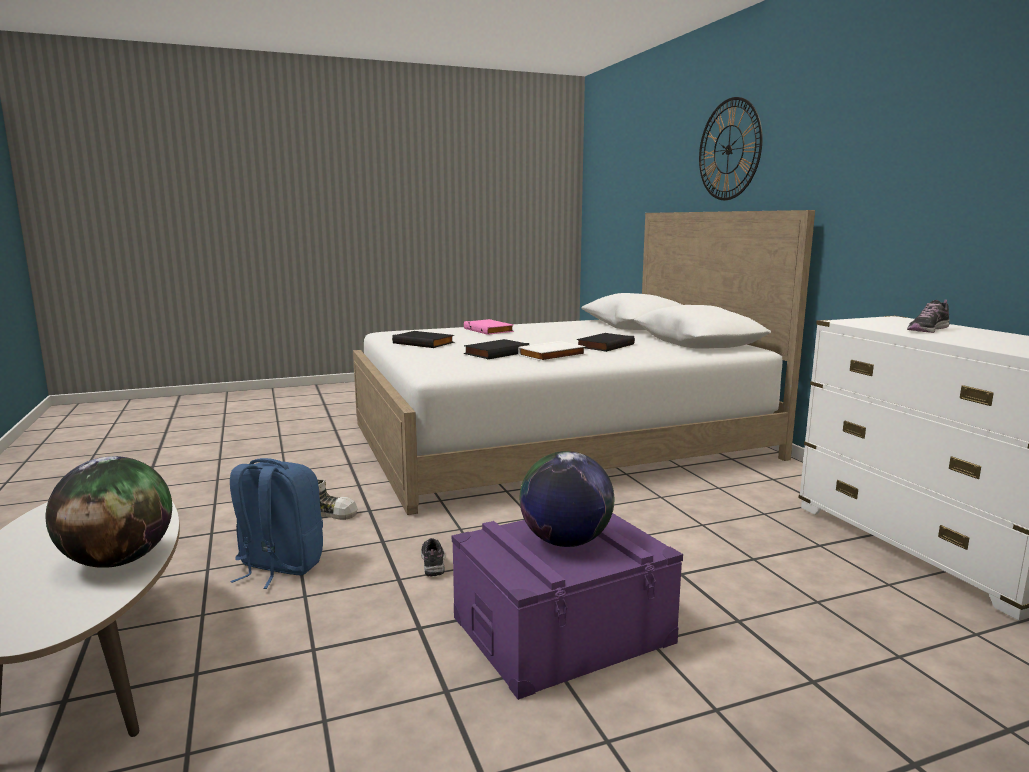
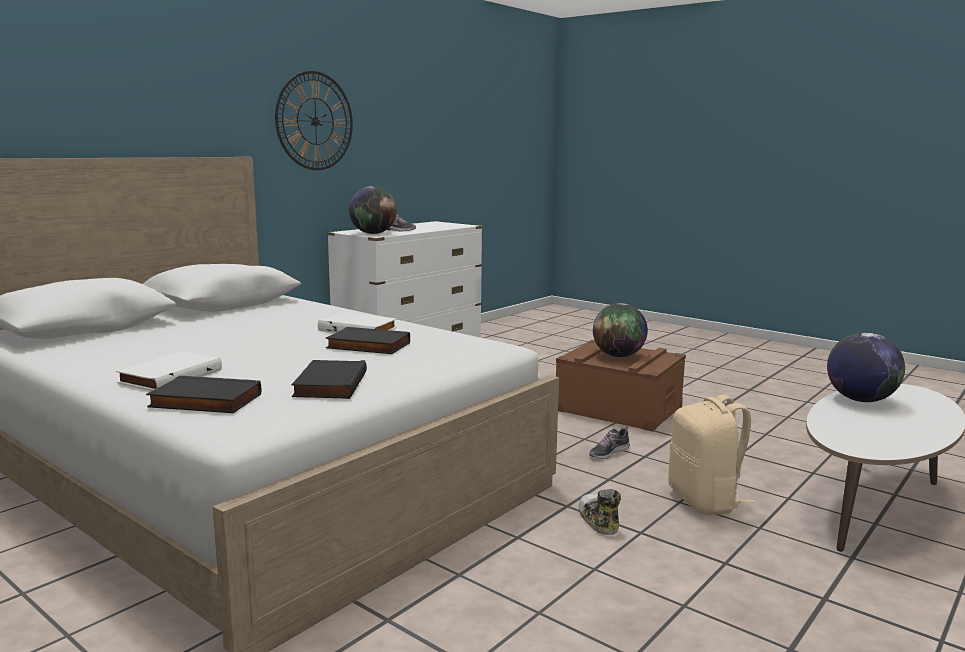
camera: 120 degrees left, 0 degrees up
blue backpack [230,458,323,589] -> beige backpack [668,395,754,515]
purple storage box [452,513,683,700] -> brown storage box [556,340,686,432]
pink book [464,319,514,335] -> white book [116,351,222,391]
black book [577,333,635,352] -> black book moved to [146,376,261,413]
wall clock [699,97,763,200] -> wall clock moved to [275,71,353,170]
none -> globe [349,186,397,234]

